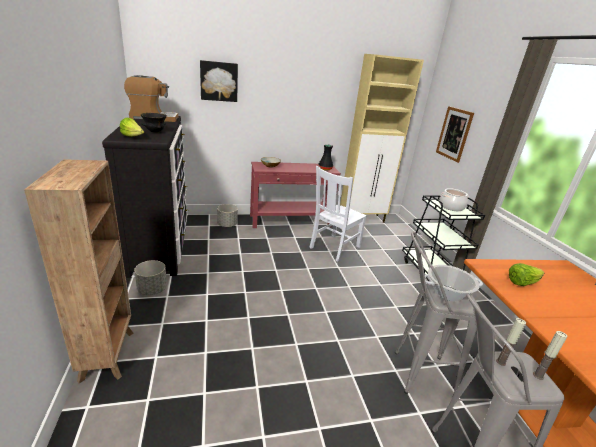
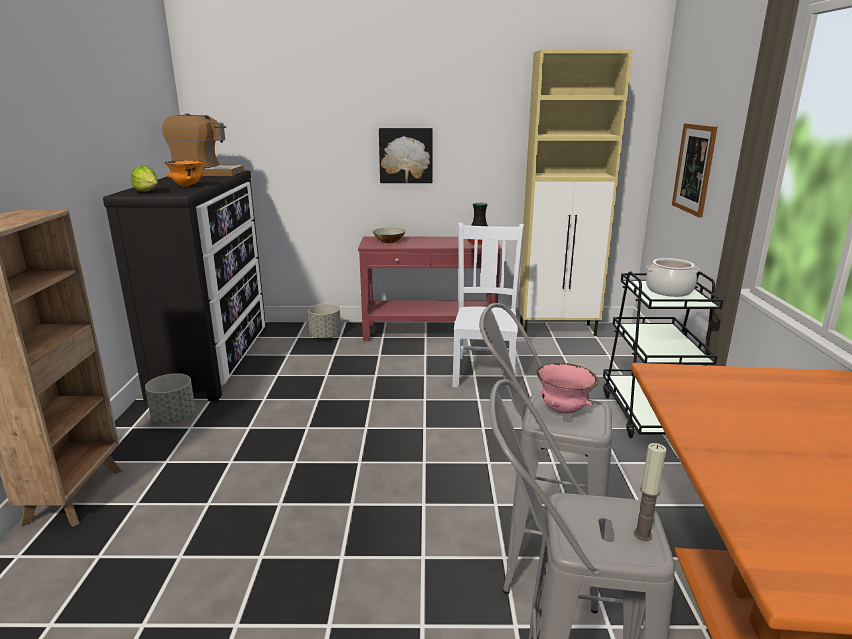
camera: 15 degrees right, 5 degrees down
black bowl [140,113,167,132] -> orange bowl [165,160,203,187]
picture [200,60,238,102] -> picture moved to [379,128,433,183]
white chair [309,166,367,262] -> white chair turned 135 degrees clockwise [452,223,524,388]
cooking pot [425,265,483,301] -> pink bowl [537,363,599,414]
candle [496,318,526,366] -> none
lettuce [509,263,544,286] -> none

